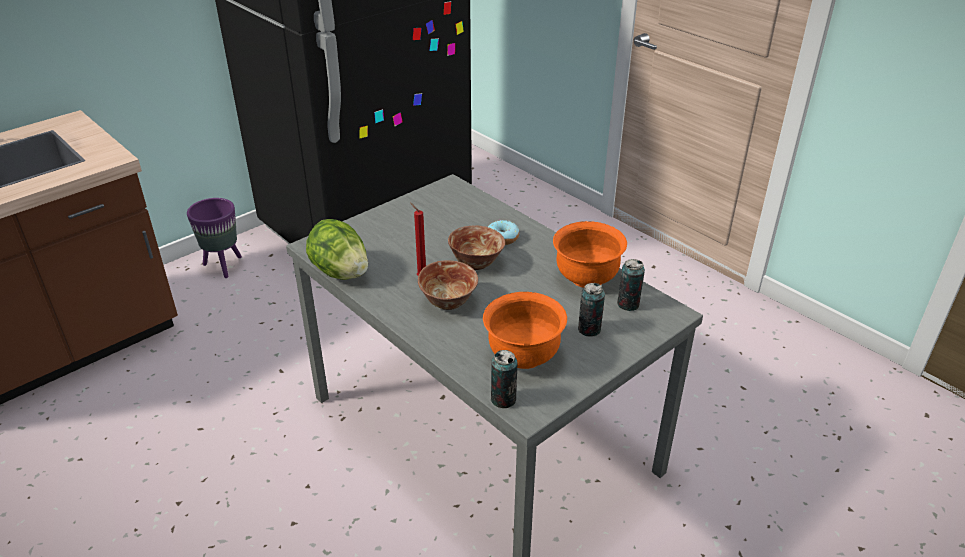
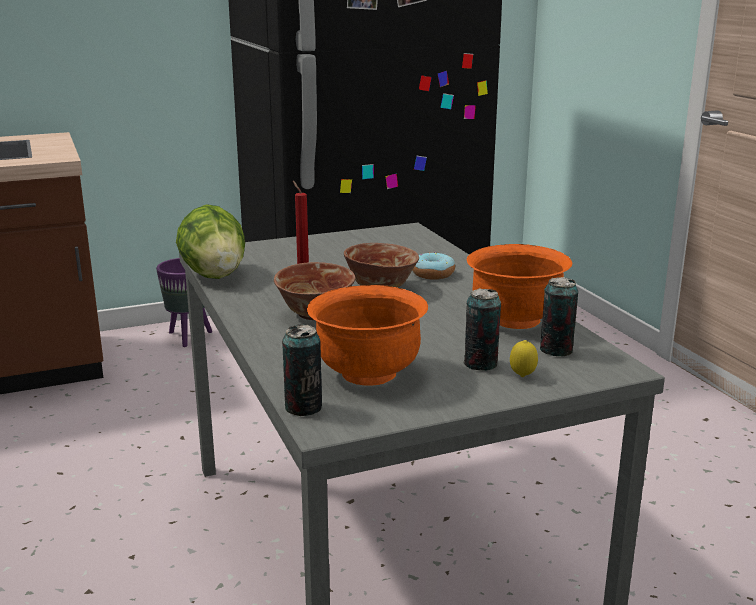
camera: 20 degrees right, 15 degrees down
none -> lemon [510,340,538,377]

